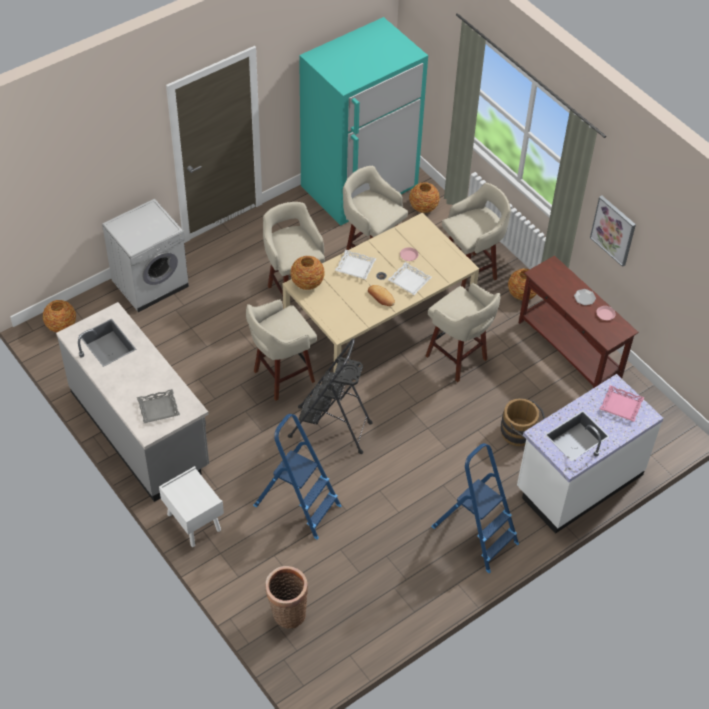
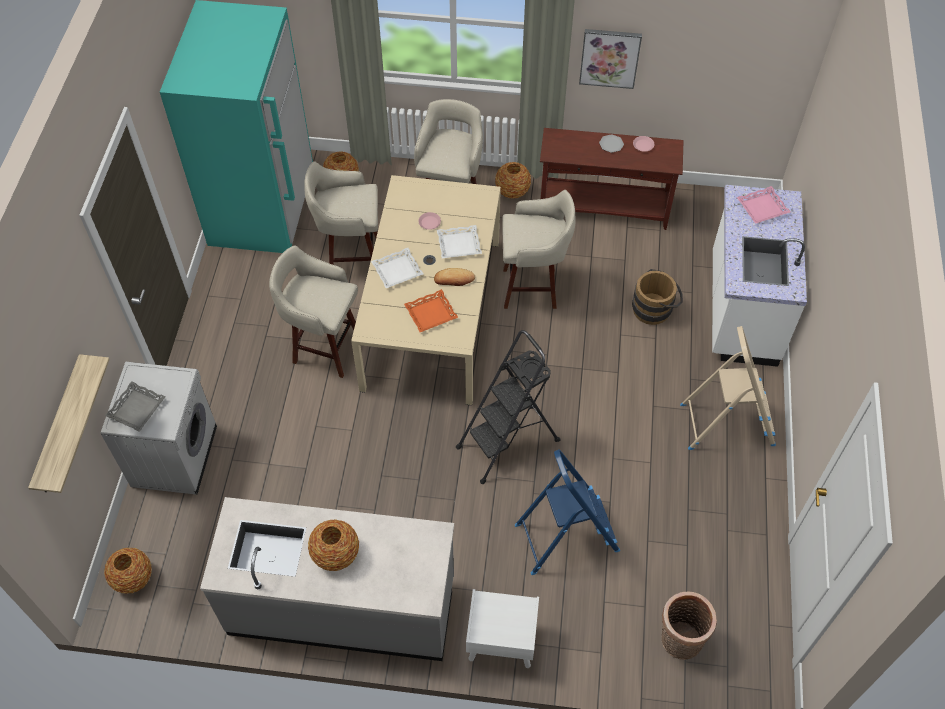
camera: 45 degrees left, 5 degrees up
grey tray [137,389,180,423] -> grey tray moved to [105,381,166,432]
beige stool [246,299,317,401] -> none
vase [290,256,325,290] -> vase moved to [308,520,359,571]
blue step ladder [431,443,519,573] -> beige step ladder [680,326,776,450]
none -> shelf [28,354,110,493]
none -> orange tray [404,289,458,332]

